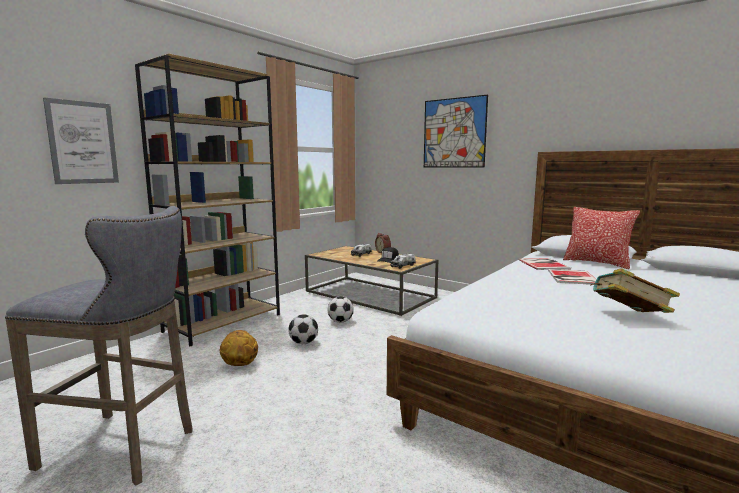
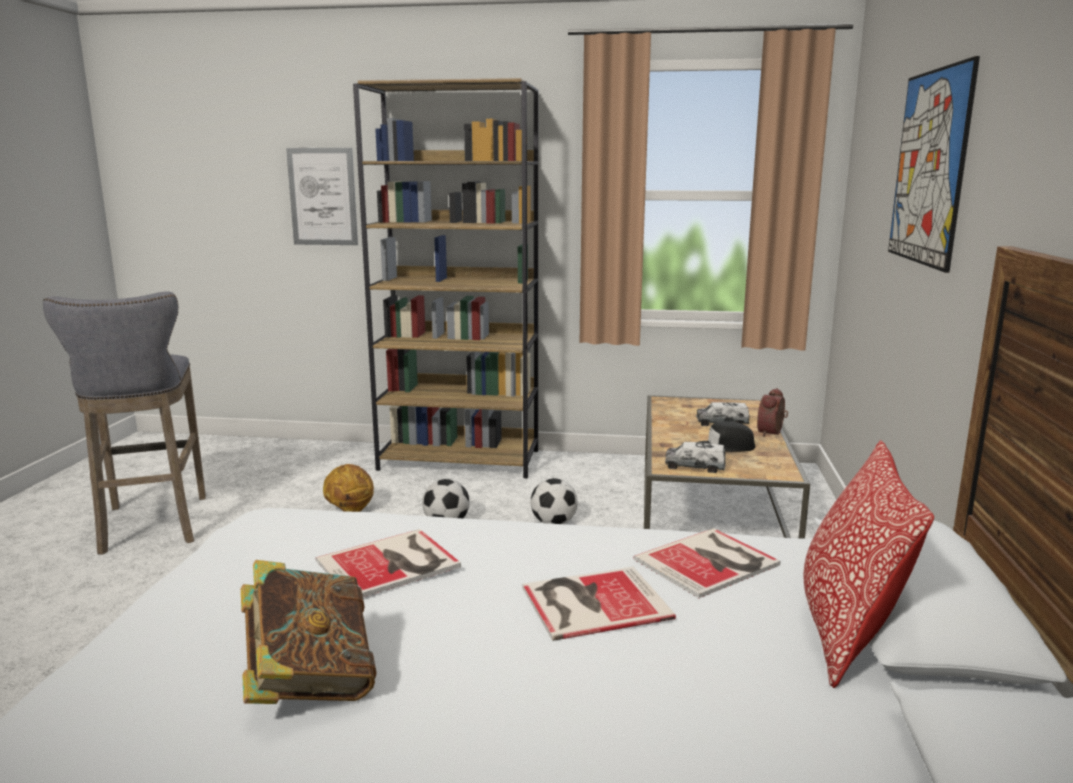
camera: 60 degrees right, 5 degrees up
none -> book [316,529,461,597]

